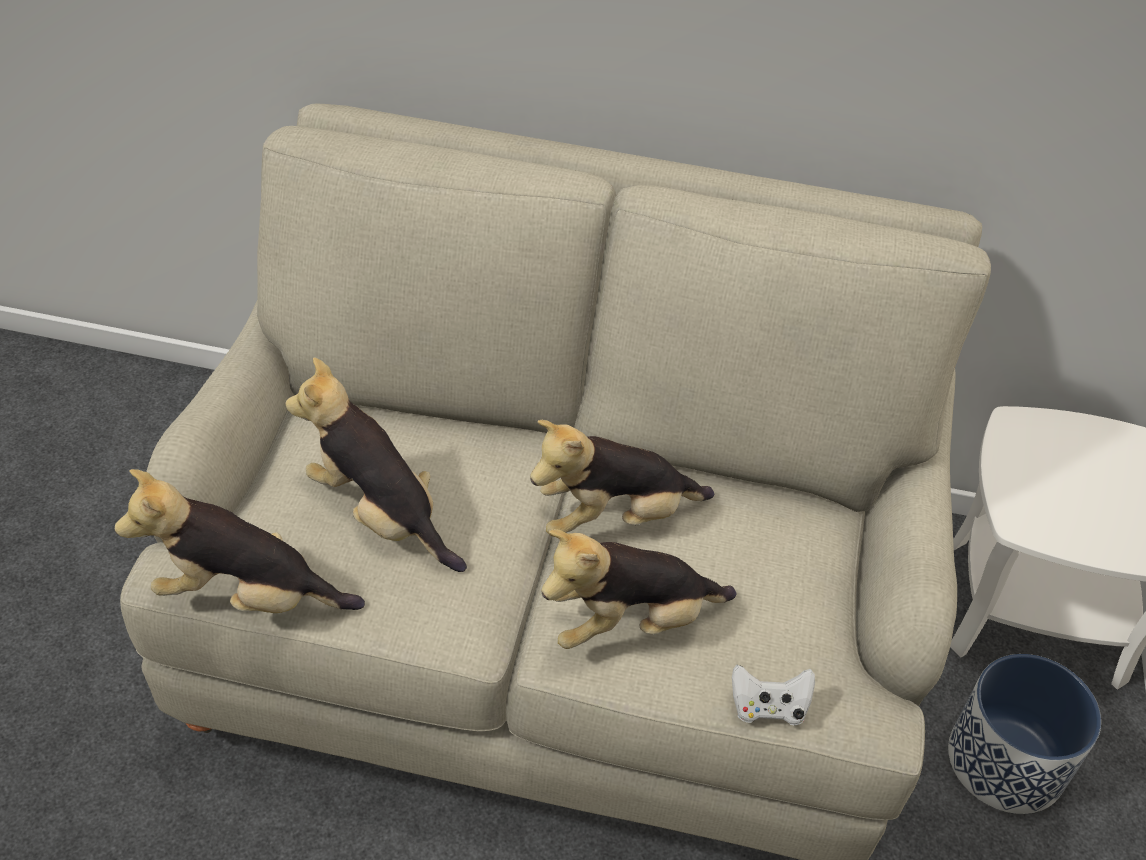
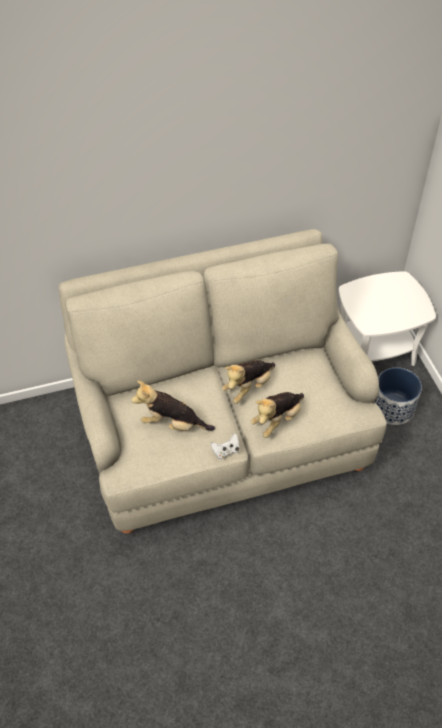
camera: 25 degrees left, 5 degrees up
plush toy [115,469,365,613] -> none
white game controller [732,664,815,726] -> white game controller moved to [210,433,239,460]

